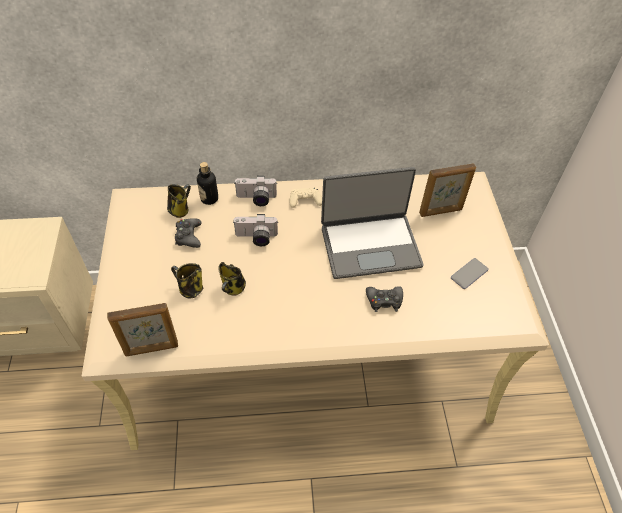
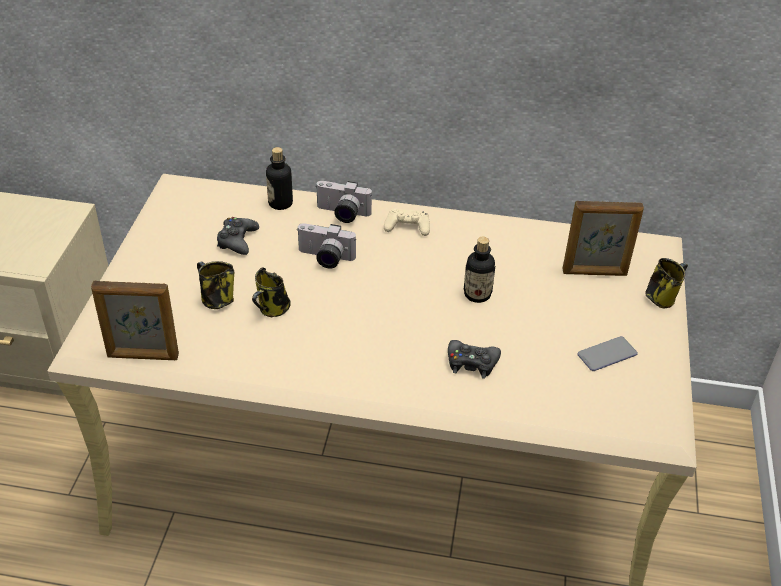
camera: 15 degrees right, 10 degrees down
mug [167,184,191,218] -> mug moved to [645,258,688,308]
laptop [321,167,424,279] -> bottle [464,237,496,303]

